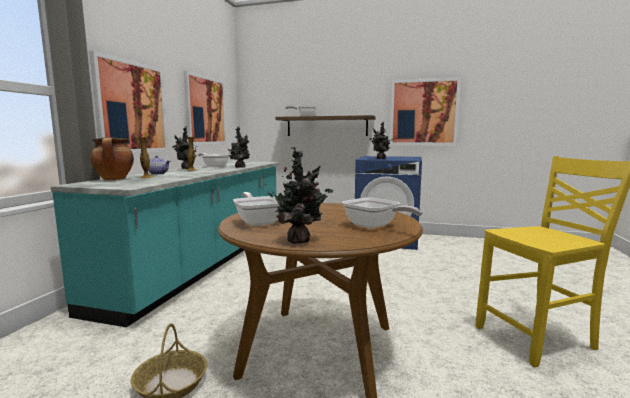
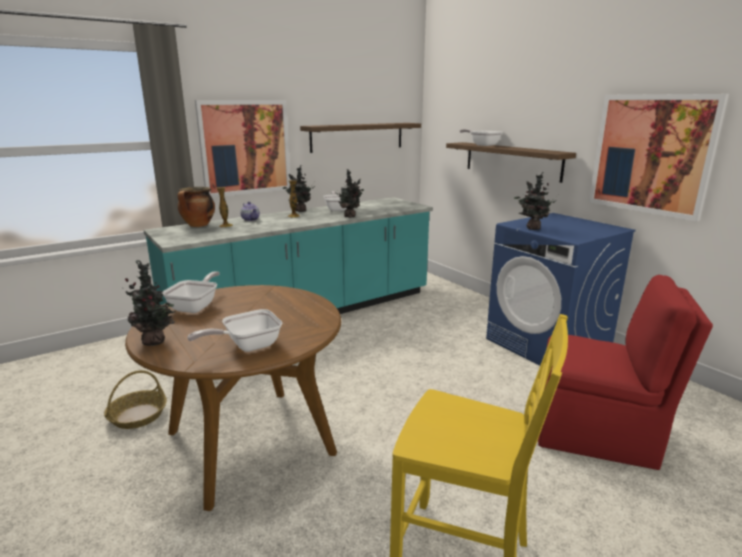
camera: 40 degrees right, 10 degrees up
picture [183,71,227,145] -> shelf [300,123,421,153]
frying pan [342,198,423,229] -> frying pan turned 60 degrees clockwise [187,309,282,352]
none -> red chair [538,275,713,470]

